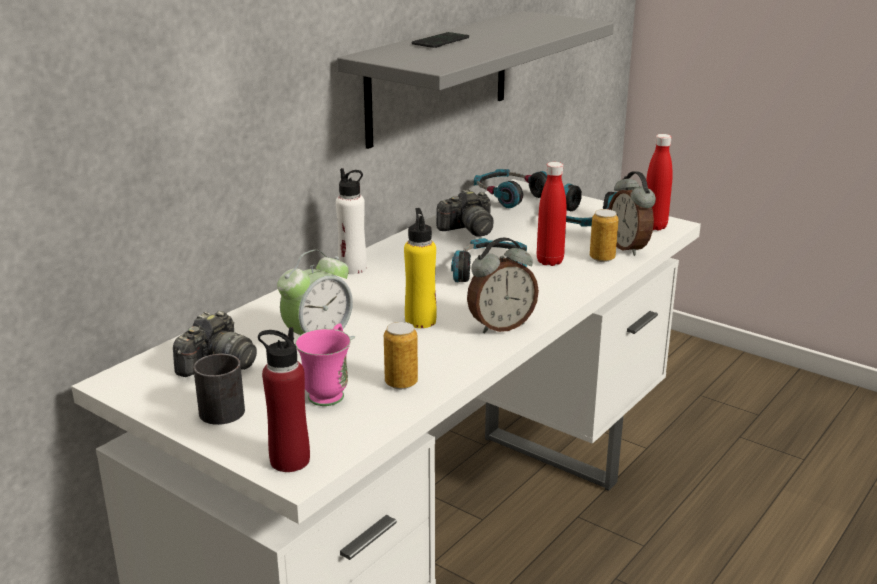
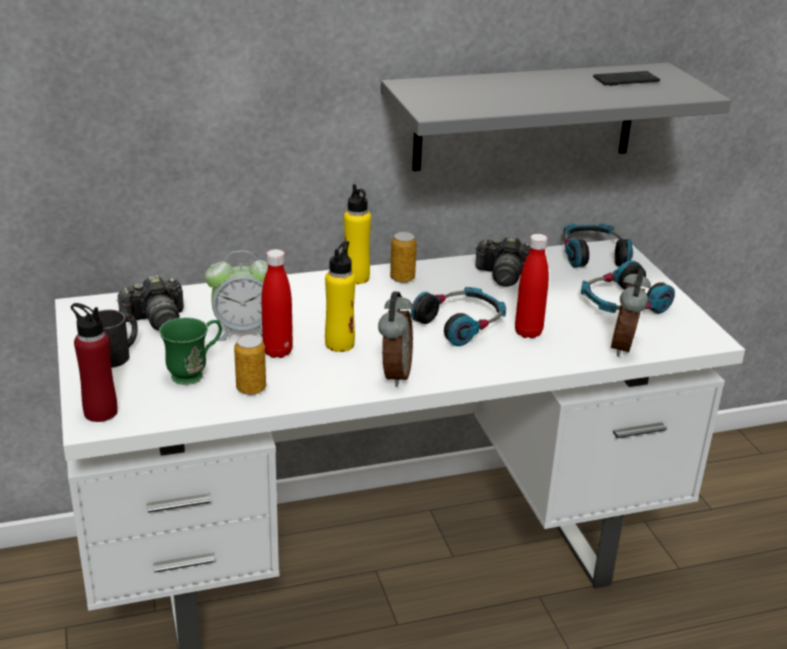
camera: 35 degrees right, 5 degrees up
pink mug [295,324,351,406] -> green mug [159,318,222,385]
white bottle [336,168,367,274] -> yellow bottle [344,184,371,284]
phone [412,32,469,48] -> phone moved to [593,71,660,86]
alarm clock [467,238,539,333] -> alarm clock turned 90 degrees counterclockwise [378,292,413,387]
can [590,209,619,262] -> can moved to [390,232,417,283]
red bottle [646,134,673,231] -> red bottle moved to [261,249,293,358]

